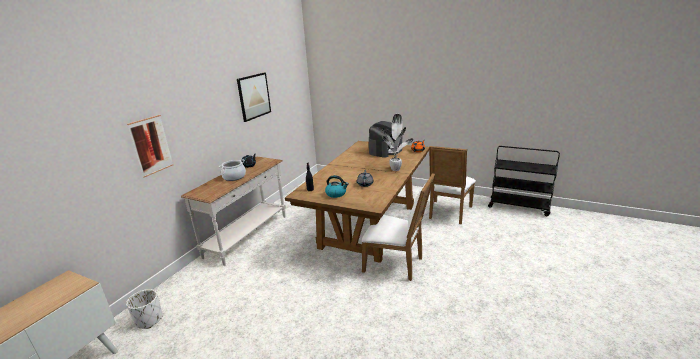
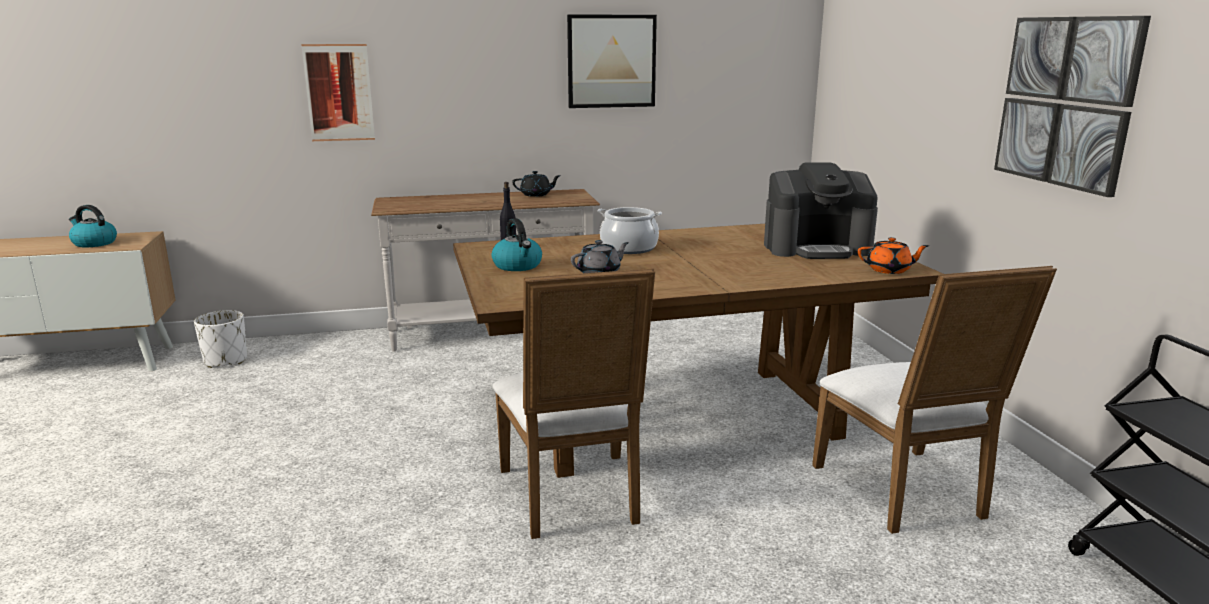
camera: 50 degrees right, 5 degrees down
cooking pot [219,159,246,181] -> cooking pot moved to [597,207,662,254]
potted plant [381,114,413,171] -> none
white chair [429,146,476,224] -> white chair turned 90 degrees counterclockwise [812,266,1057,534]
none -> kettle [69,205,117,247]
none -> picture [994,16,1151,197]

